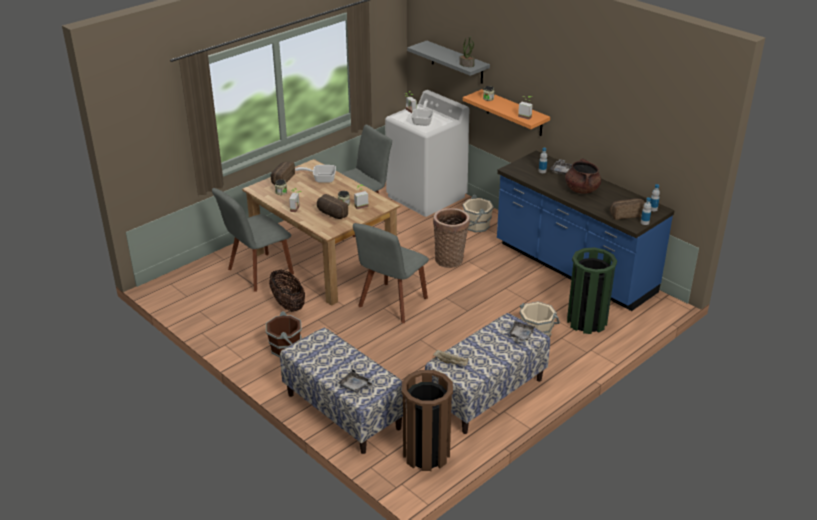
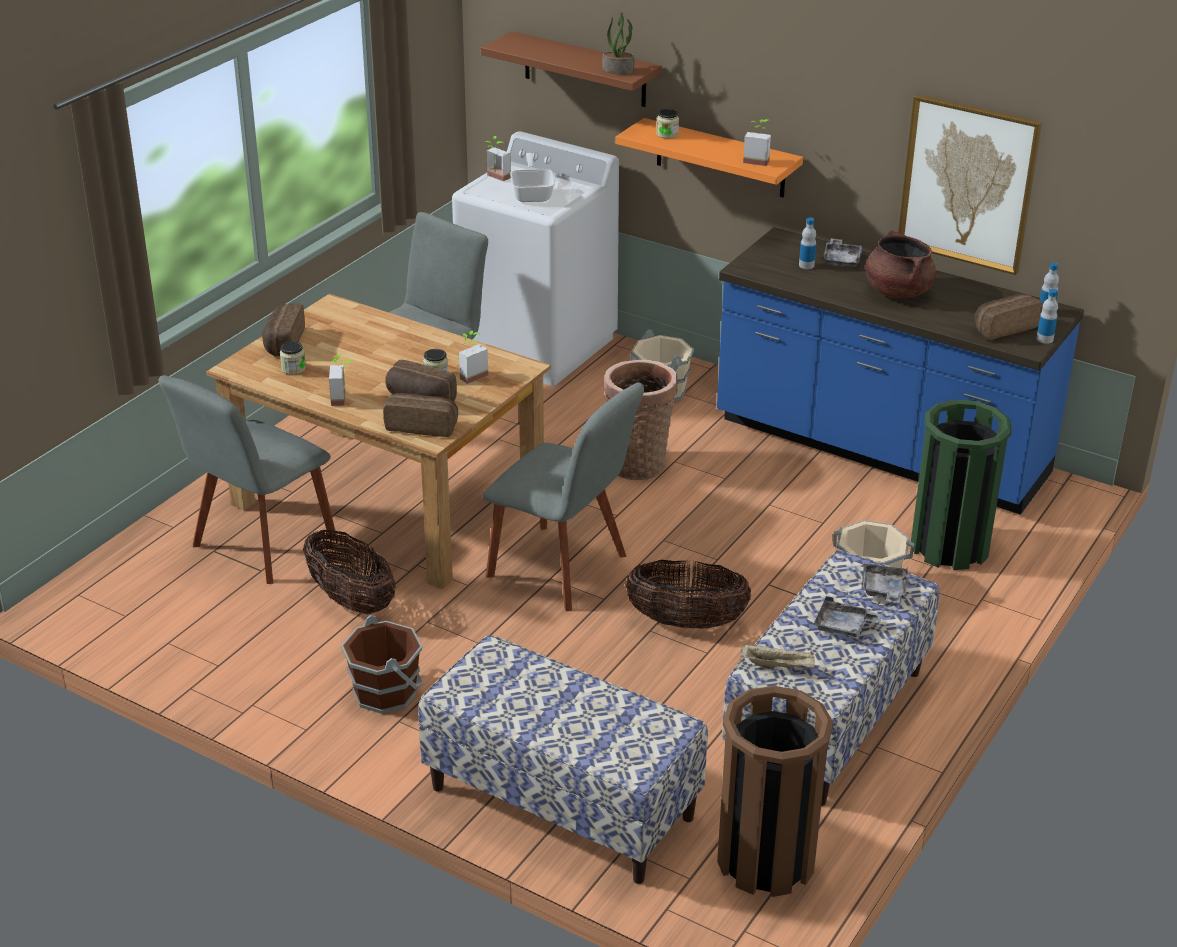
camera: 15 degrees left, 0 degrees up
frying pan [295,165,336,183] -> none
grey tray [338,369,375,393] -> grey tray moved to [813,596,882,637]
grey chair [353,223,429,323] -> grey chair turned 75 degrees counterclockwise [483,383,644,611]
grey shelf [407,40,490,84] -> brown shelf [481,31,662,107]
none -> bread [383,393,458,437]
none -> basket [625,560,751,629]
none -> picture [898,94,1042,275]

